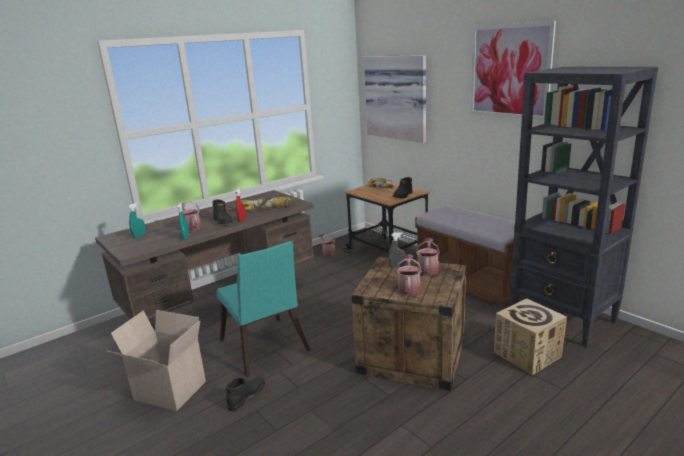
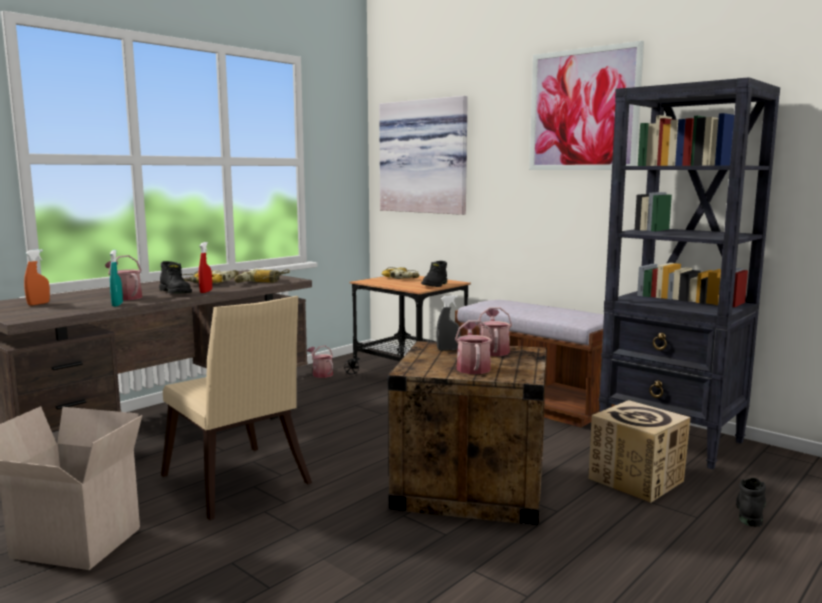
camera: 10 degrees left, 10 degrees down
turquoise spray bottle [128,202,146,238] -> orange spray bottle [24,249,50,306]
turquoise chair [216,241,311,377] -> beige chair [161,296,312,520]
black boot [226,377,265,411] -> black boot moved to [736,478,766,527]

